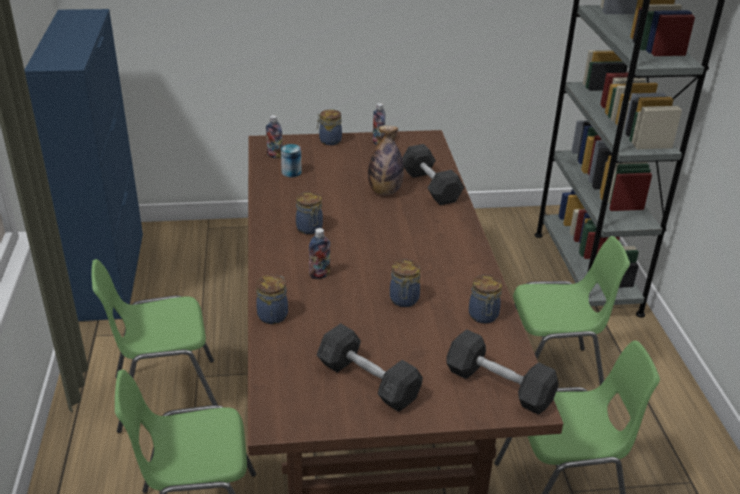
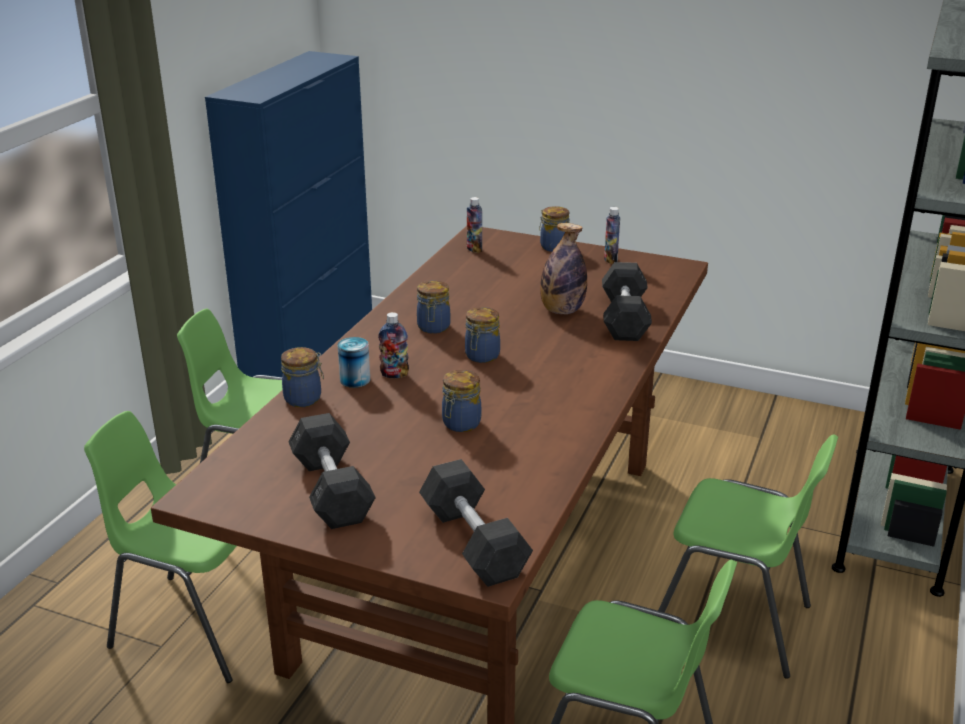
camera: 30 degrees right, 5 degrees down
can [281,144,302,177] -> can moved to [337,337,370,388]
jar [469,275,502,324] -> jar moved to [465,307,500,363]

